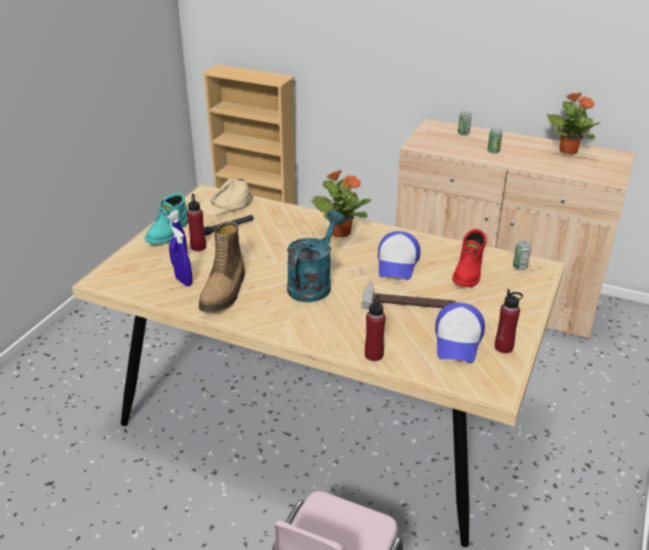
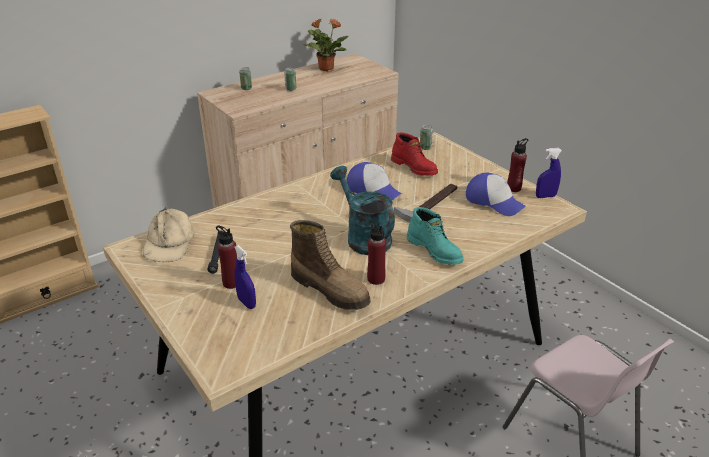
camera: 60 degrees left, 0 degrees up
turquoise boot [145,193,188,244] -> turquoise boot moved to [407,207,464,265]
blue spray bottle [171,226,193,286] -> blue spray bottle moved to [536,148,562,198]
potted plant [311,170,371,237] -> none
red bottle [365,294,386,361] -> red bottle moved to [367,220,386,285]

